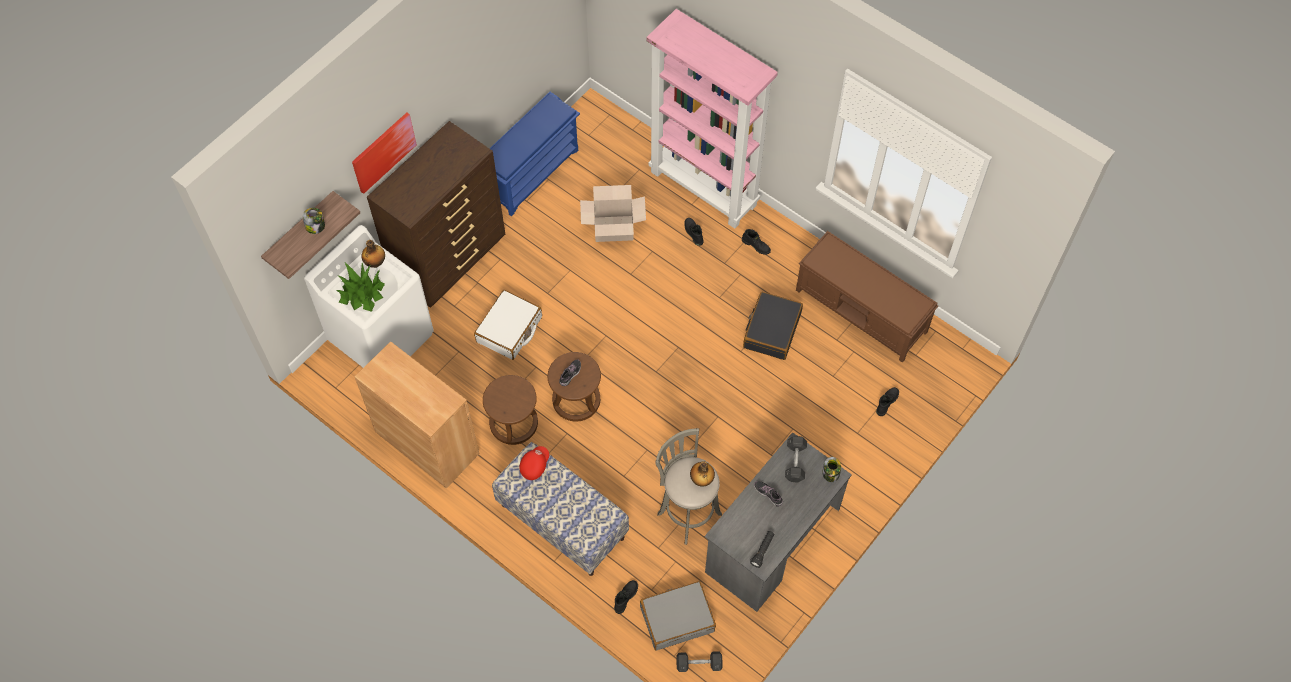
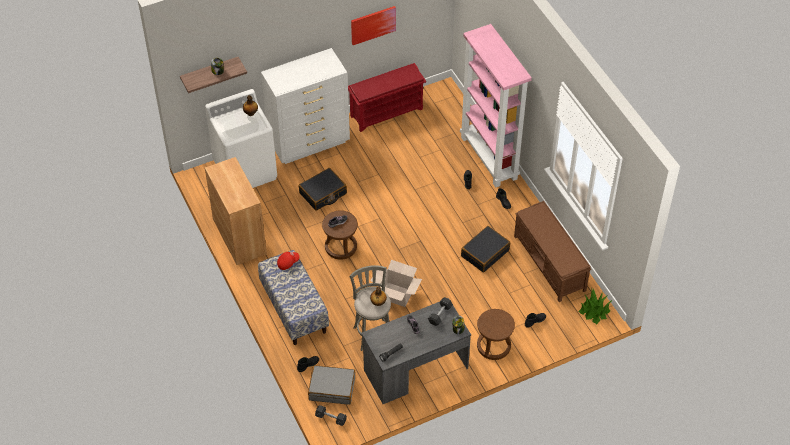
camera: 25 degrees right, 10 degrees down
potted plant [336,262,385,312] -> potted plant moved to [578,289,612,325]
picture [352,113,417,194] -> picture moved to [351,6,396,45]
brown dresser [367,121,505,308] -> white dresser [261,48,350,164]
white suitcase [474,290,542,360] -> black suitcase [299,168,347,211]
brown stool [483,375,538,445] -> brown stool moved to [477,309,515,360]
blue shoe rack [489,92,580,216] -> red shoe rack [348,63,426,132]
cardboard box [580,185,646,242] -> cardboard box moved to [371,260,422,307]

